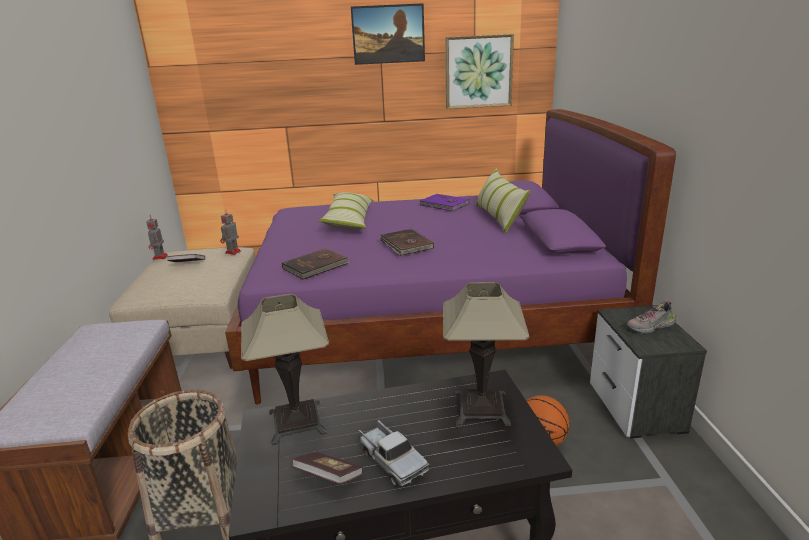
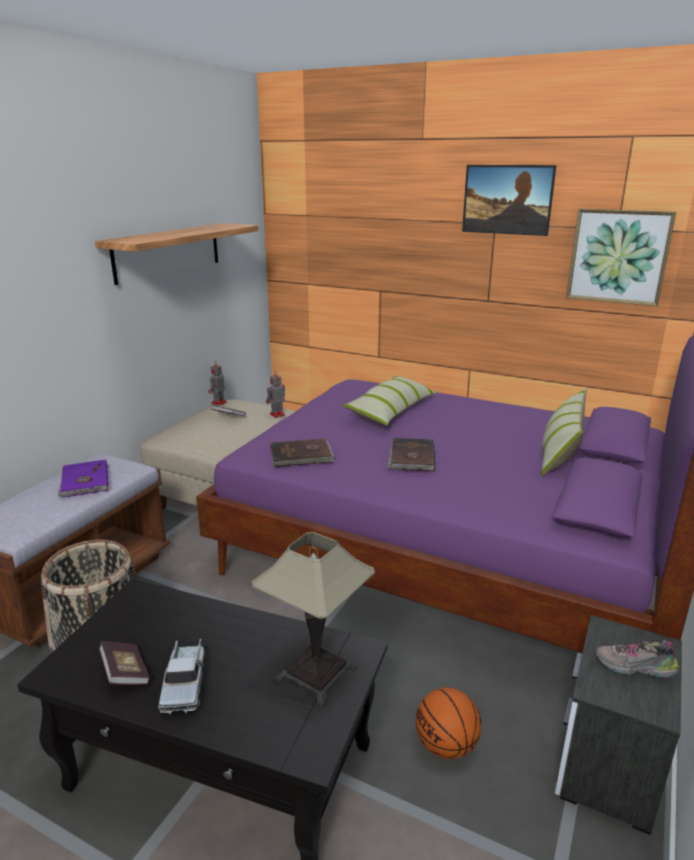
camera: 30 degrees right, 0 degrees up
table lamp [241,294,329,445] -> none
purple book [420,194,469,211] -> purple book moved to [57,459,109,498]
none -> shelf [95,223,258,285]

